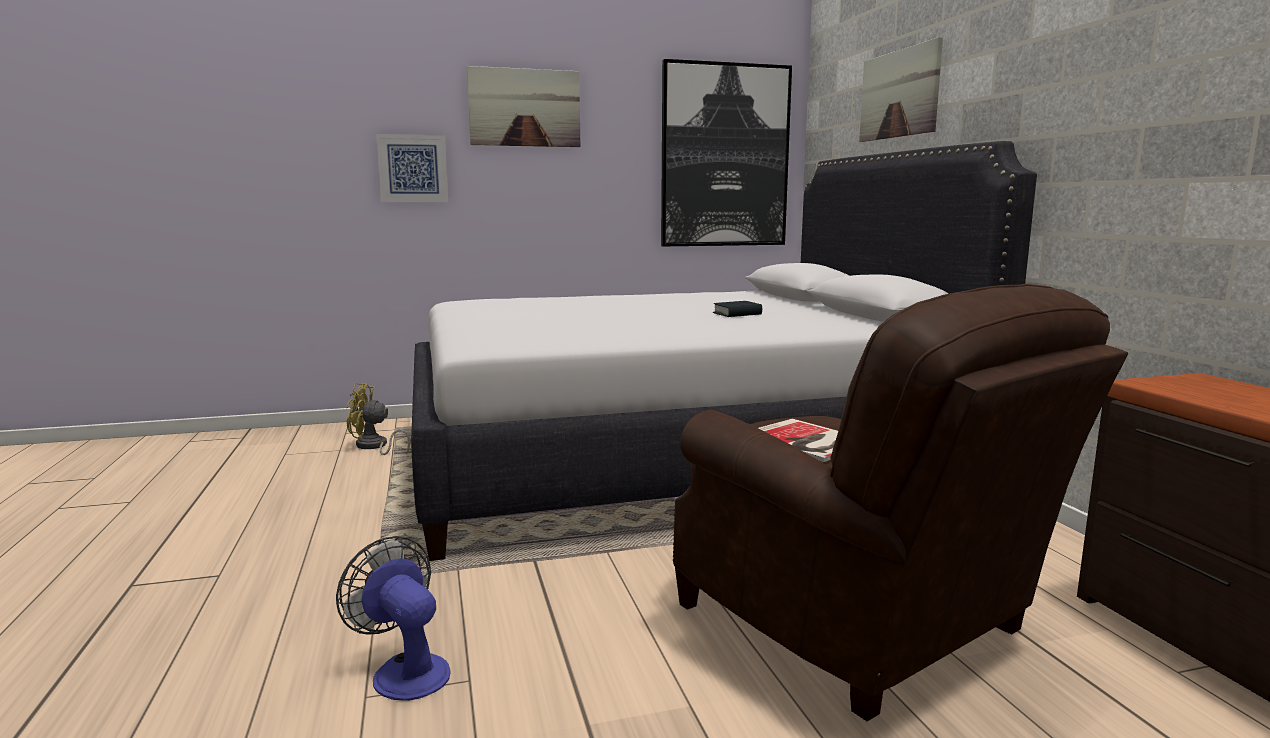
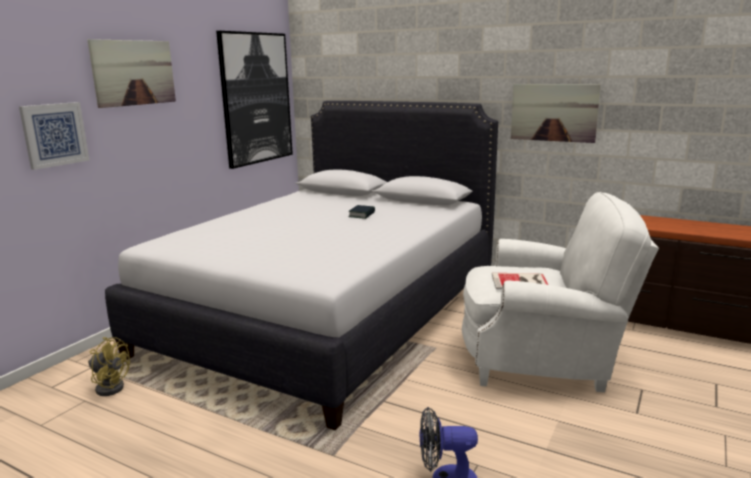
camera: 45 degrees left, 5 degrees up
yellow fan [346,383,410,455] -> yellow fan turned 120 degrees counterclockwise [88,337,130,396]
brown armchair [673,284,1128,721] -> white armchair [462,192,659,392]
picture [859,37,943,142] -> picture moved to [511,84,601,143]

